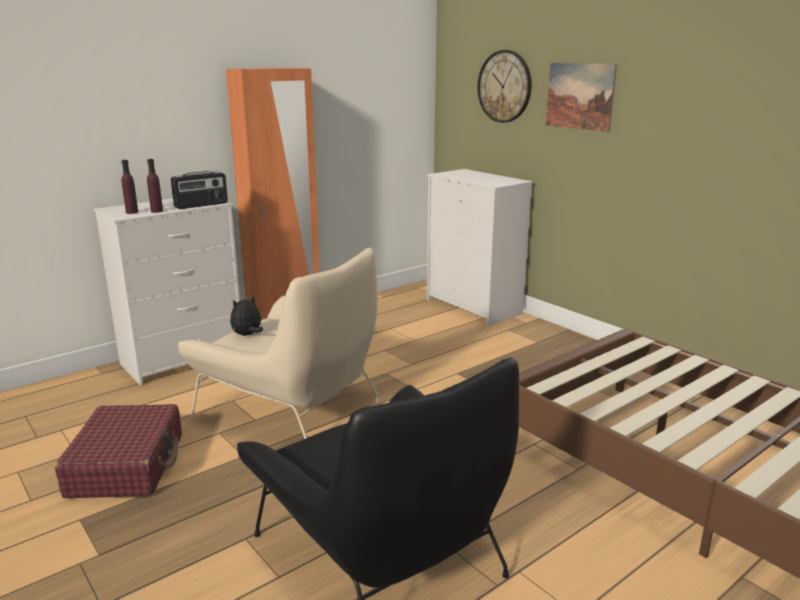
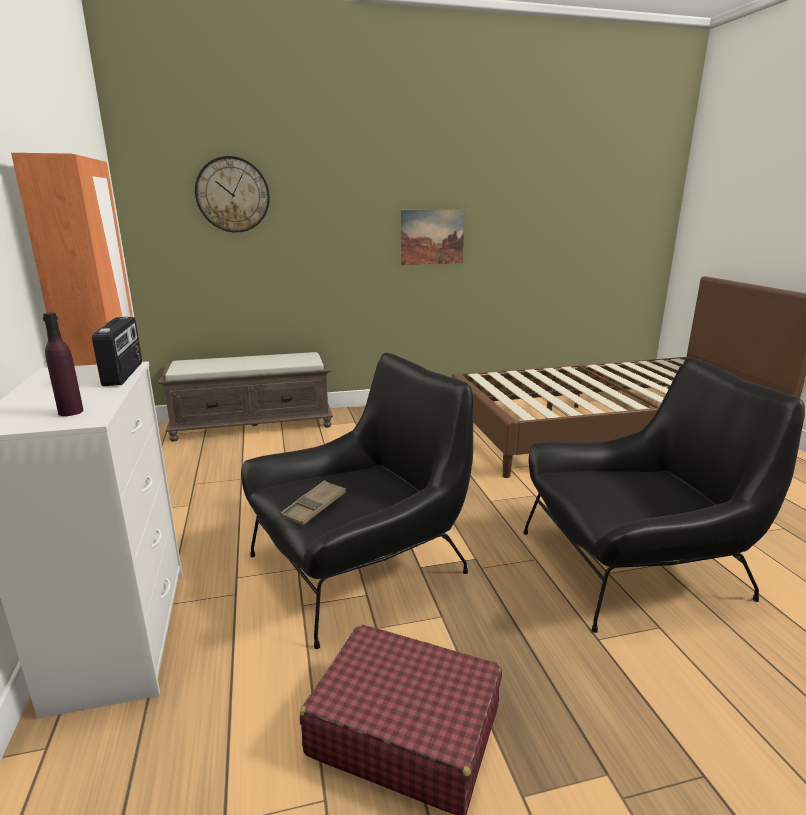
camera: 65 degrees left, 0 degrees up
purple bottle [147,159,163,213] -> none
beige armchair [178,248,380,439] -> black armchair [241,353,473,649]
plush toy [230,296,263,336] -> brown tray [280,480,346,526]
white dresser [427,169,533,326] -> brown bench [158,351,333,442]
picture [546,63,617,132] -> picture moved to [401,210,465,265]

